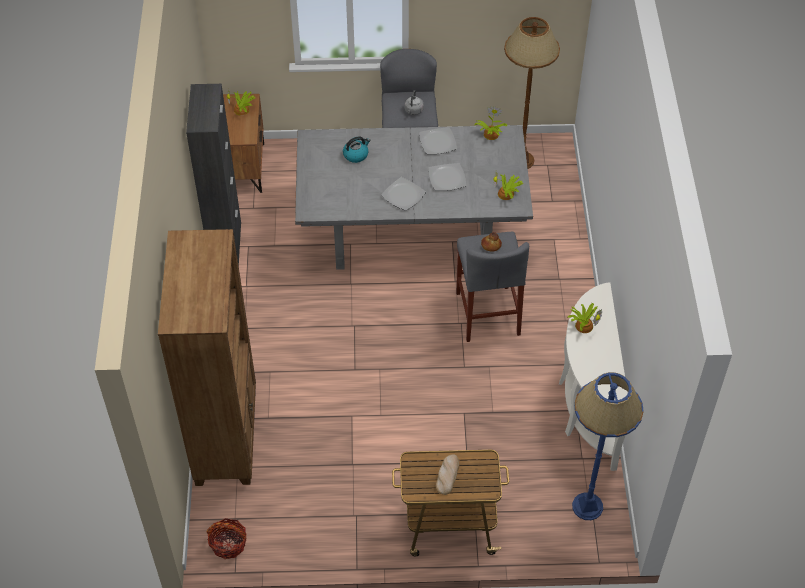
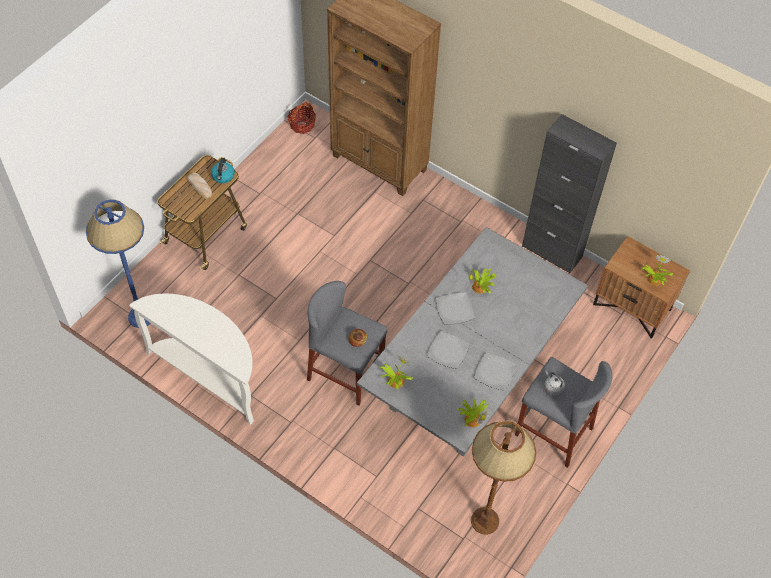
camera: 125 degrees right, 5 degrees up
kettle [343,136,371,163] -> kettle moved to [211,158,235,183]
potted plant [567,303,603,333] -> potted plant moved to [468,268,497,294]

